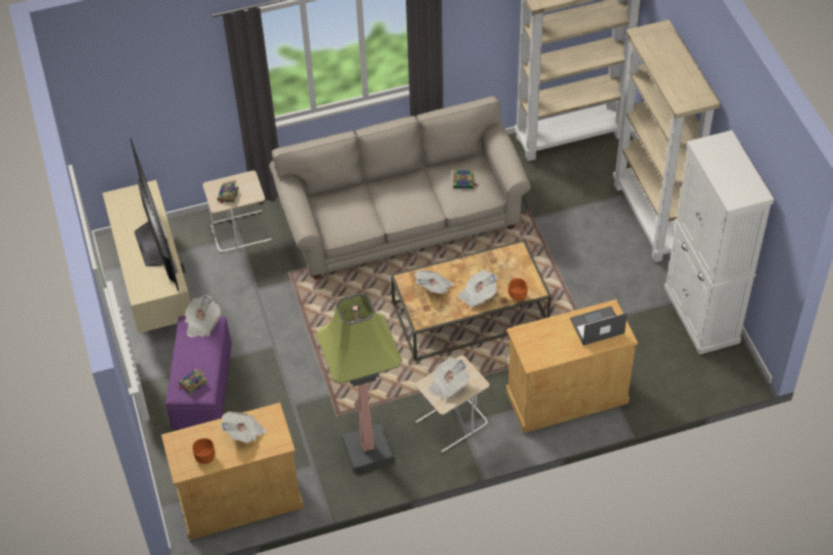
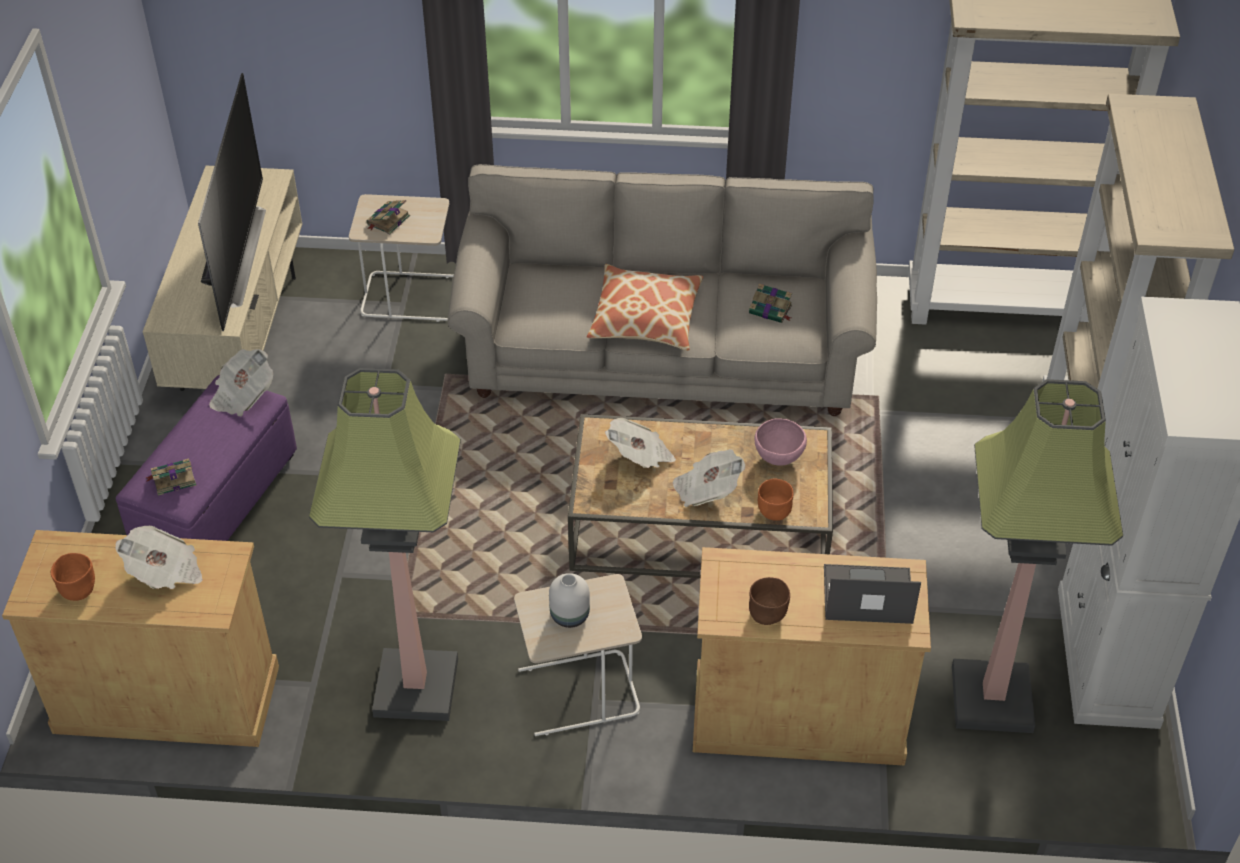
camera: 20 degrees right, 5 degrees down
newspaper [428,358,469,401] -> white vase [549,573,590,628]
none -> pillow [587,264,703,351]
none -> brown bowl [749,577,790,625]
none -> pink bowl [754,418,807,466]
none -> floor lamp [952,379,1123,733]

